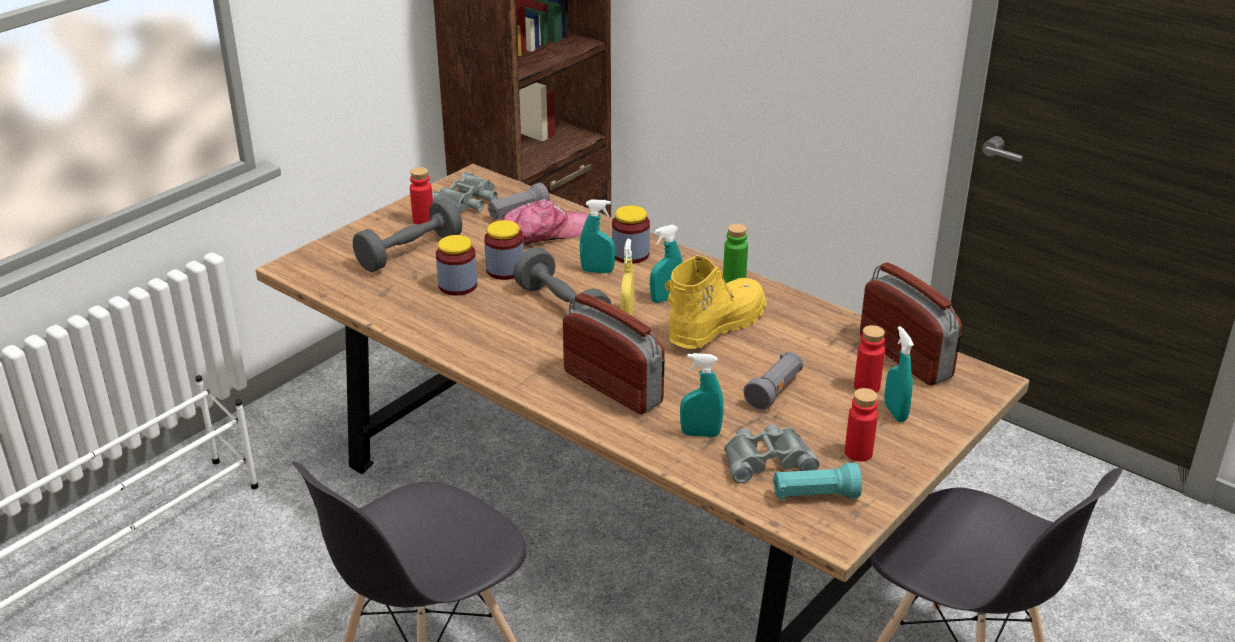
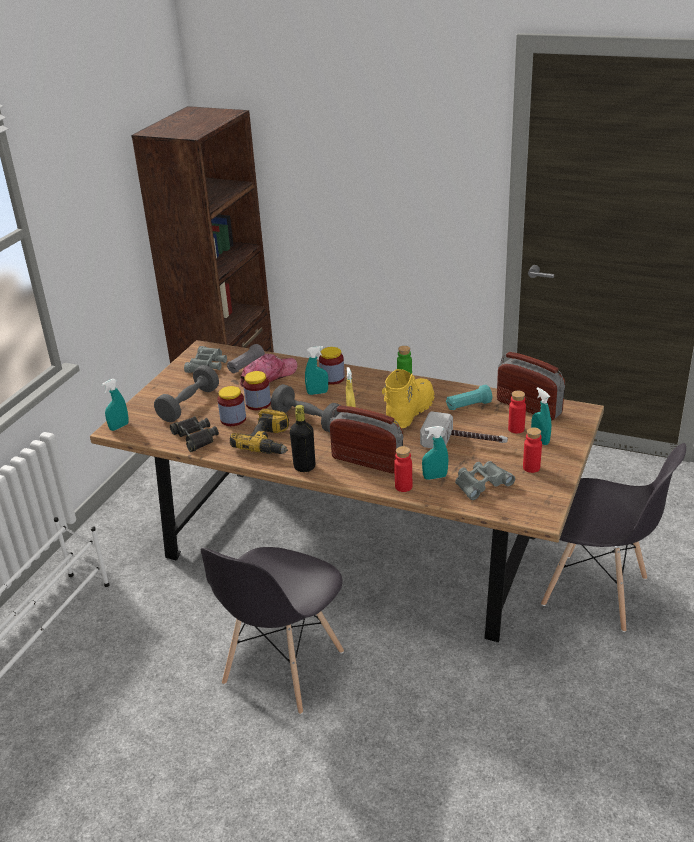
camera: 15 degrees left, 0 degrees up
red bottle [410,167,433,224] -> red bottle moved to [394,446,412,492]
turquoise spray bottle [650,225,683,303] -> turquoise spray bottle moved to [101,379,129,431]
grey flashlight [743,352,803,410] -> hammer [420,411,508,448]
turquoise flashlight [773,463,862,500] -> turquoise flashlight moved to [446,385,492,410]
none -> black binoculars [170,416,219,452]
none -> power drill [230,409,289,454]
none -> black bottle [290,405,315,472]

